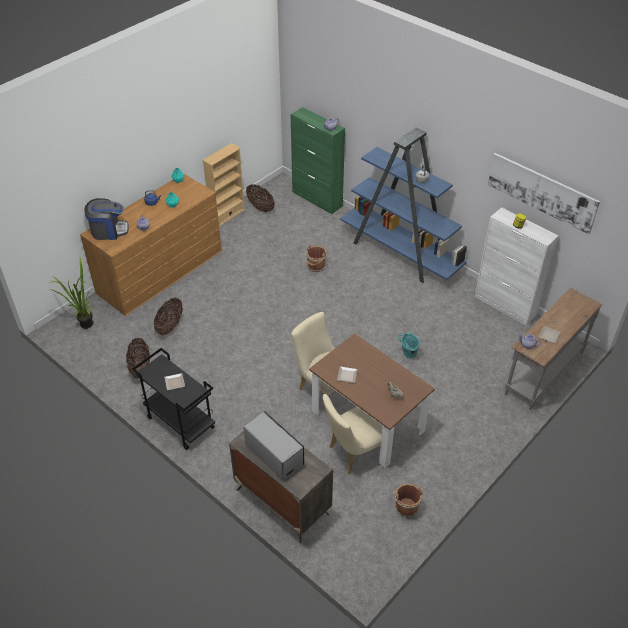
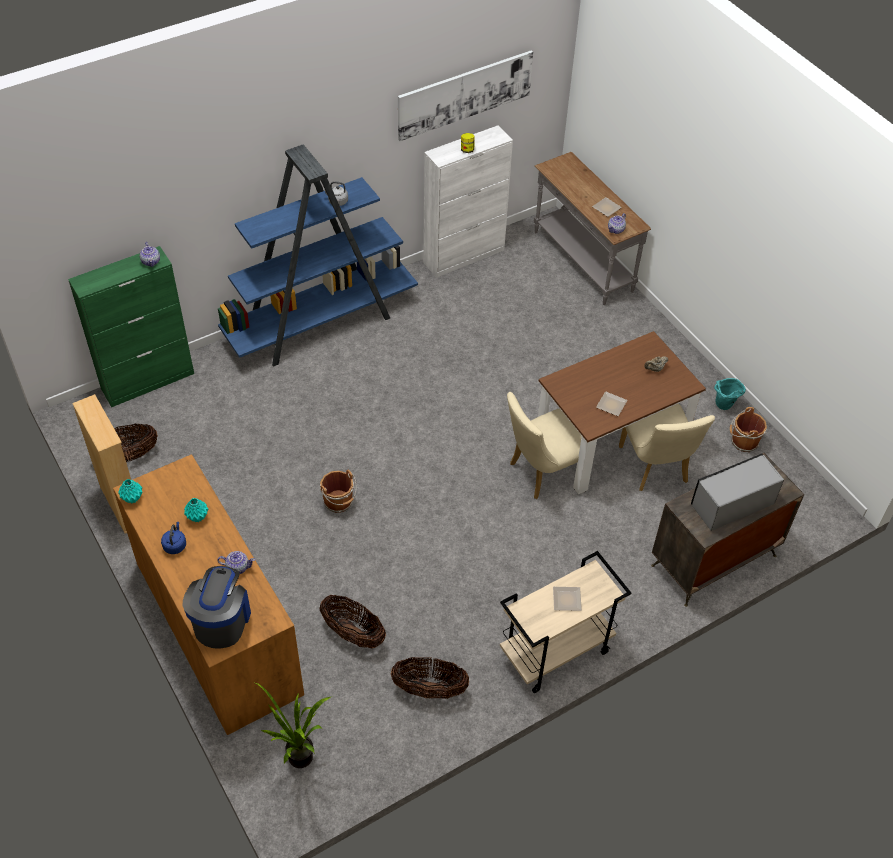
camera: 75 degrees left, 5 degrees up
black cart [132,348,215,450] -> beige cart [500,551,631,693]
brown bucket [305,245,327,272] -> brown bucket moved to [320,470,357,513]
turquoise bucket [397,332,420,359] -> turquoise bucket moved to [714,378,746,410]

